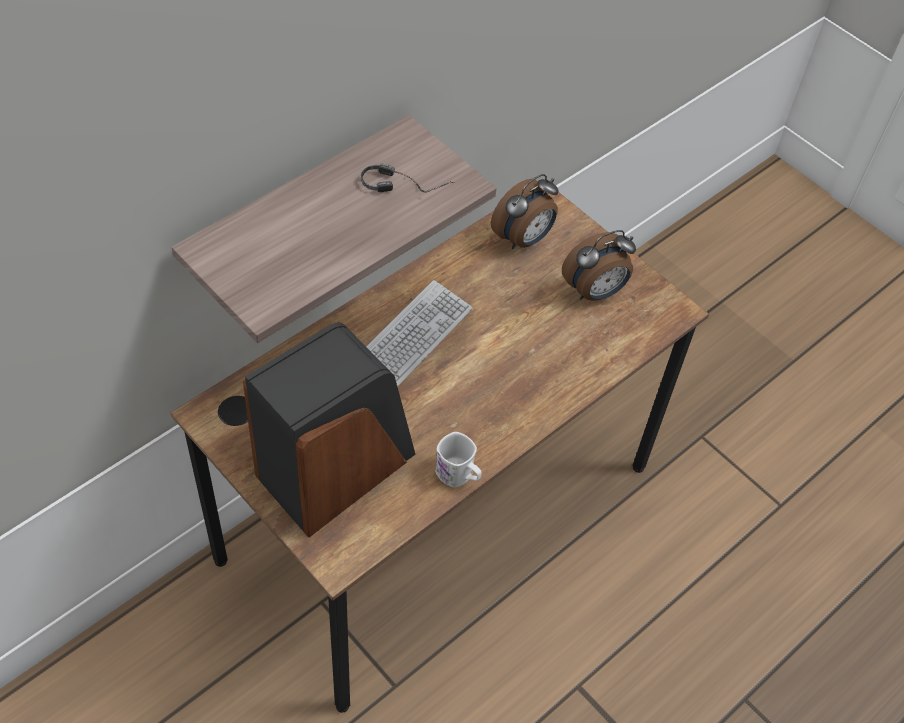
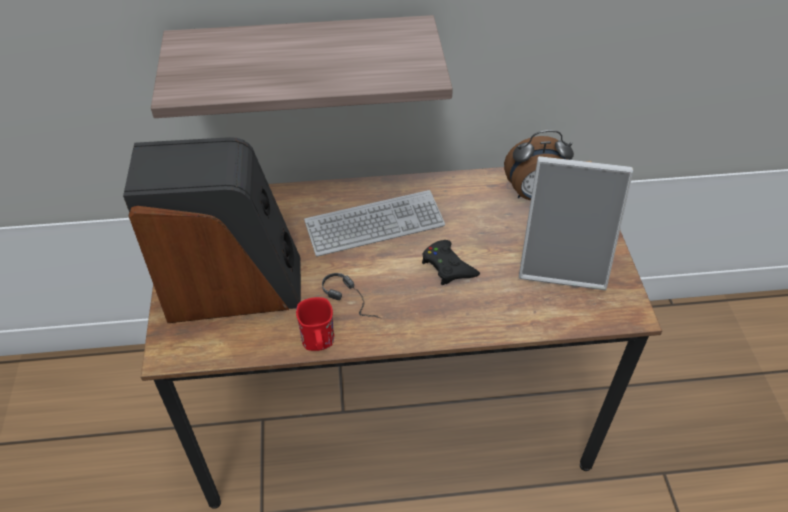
camera: 40 degrees right, 5 degrees down
headphones [361,164,455,193] -> headphones moved to [322,273,380,318]
white mug [436,432,482,488] -> red mug [296,297,334,351]
alarm clock [562,230,636,301] -> picture frame [519,156,633,290]
none -> black game controller [422,240,480,285]

